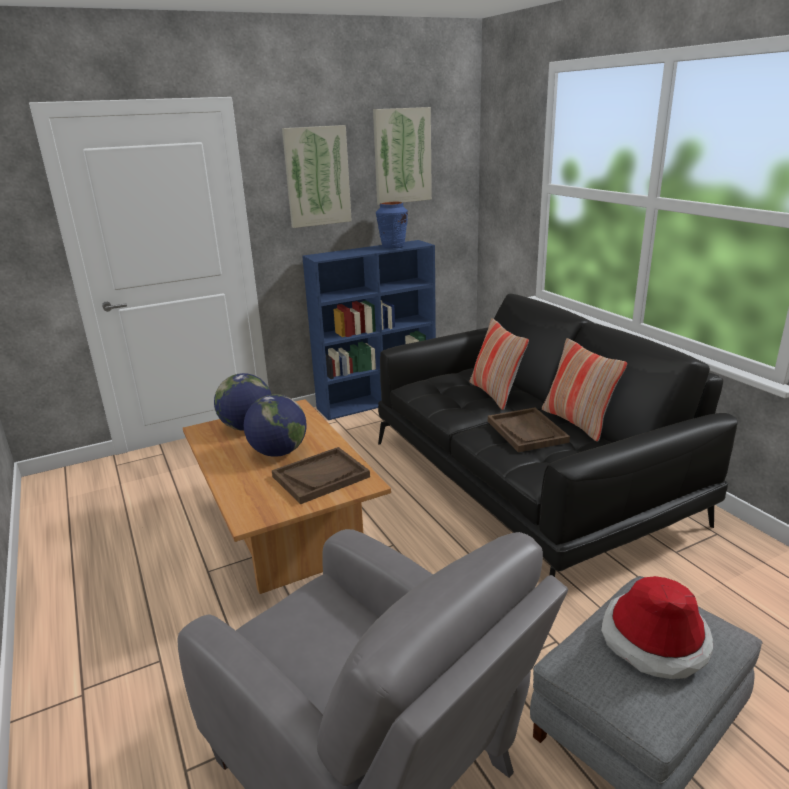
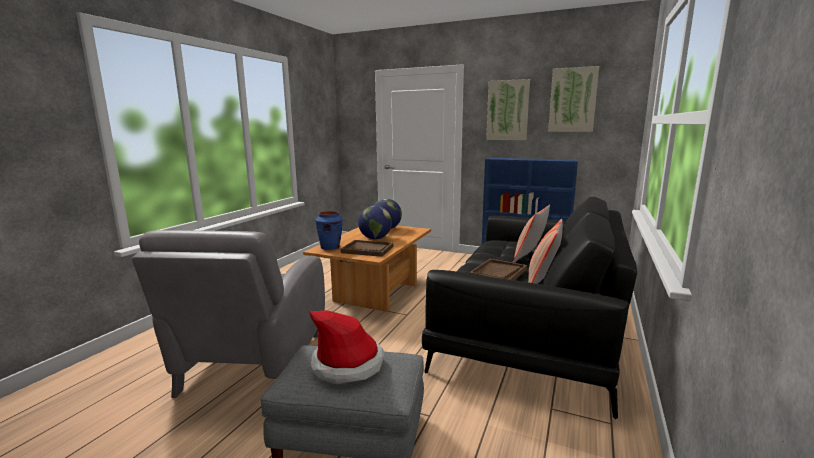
camera: 50 degrees right, 10 degrees down
blue vase [376,202,408,249] -> blue vase moved to [315,211,343,250]

